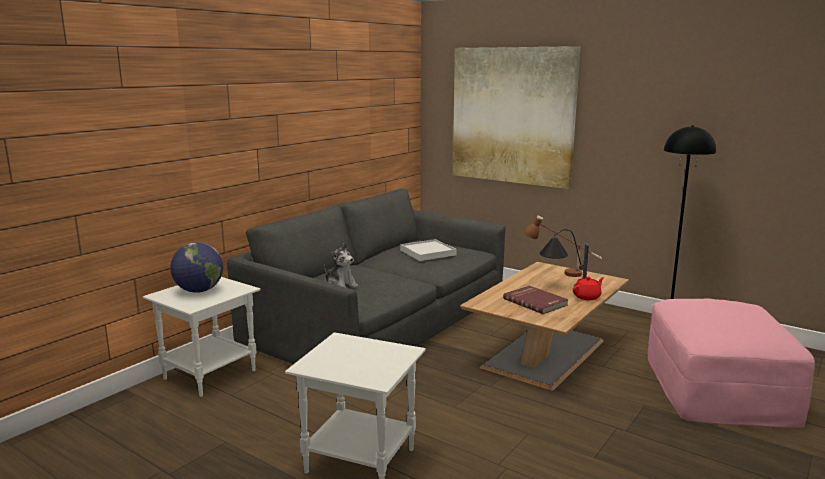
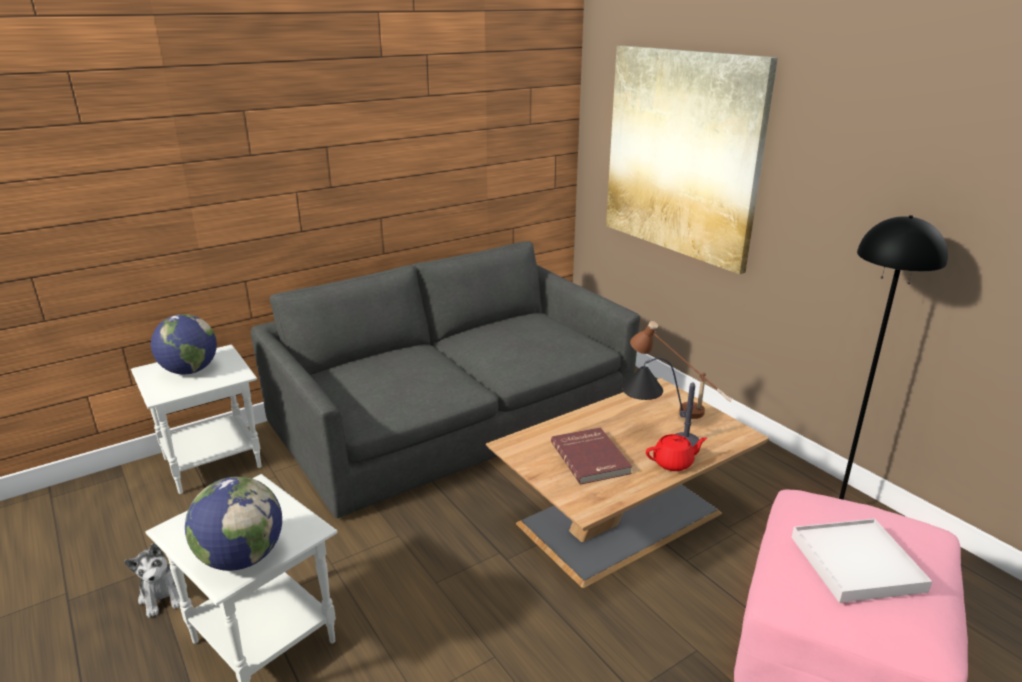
camera: 20 degrees right, 10 degrees up
plush toy [324,243,358,288] -> plush toy moved to [124,543,187,618]
white tray [400,239,457,261] -> white tray moved to [792,519,932,603]
none -> globe [185,476,282,571]

